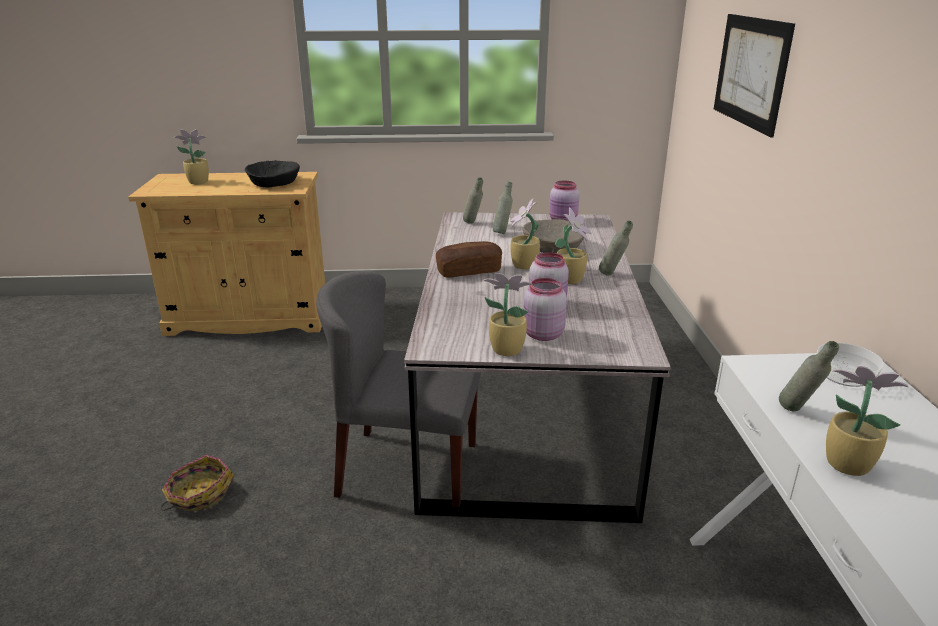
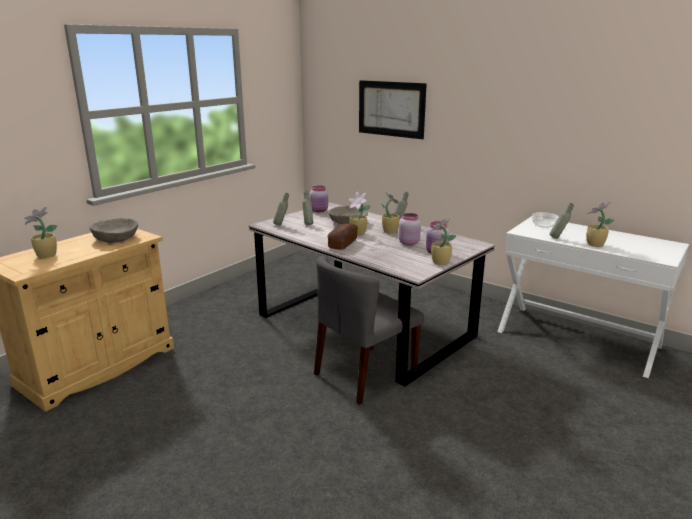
camera: 50 degrees left, 5 degrees down
basket [161,455,234,512] -> none
black bowl [245,160,300,187] -> beige bowl [89,218,138,243]

